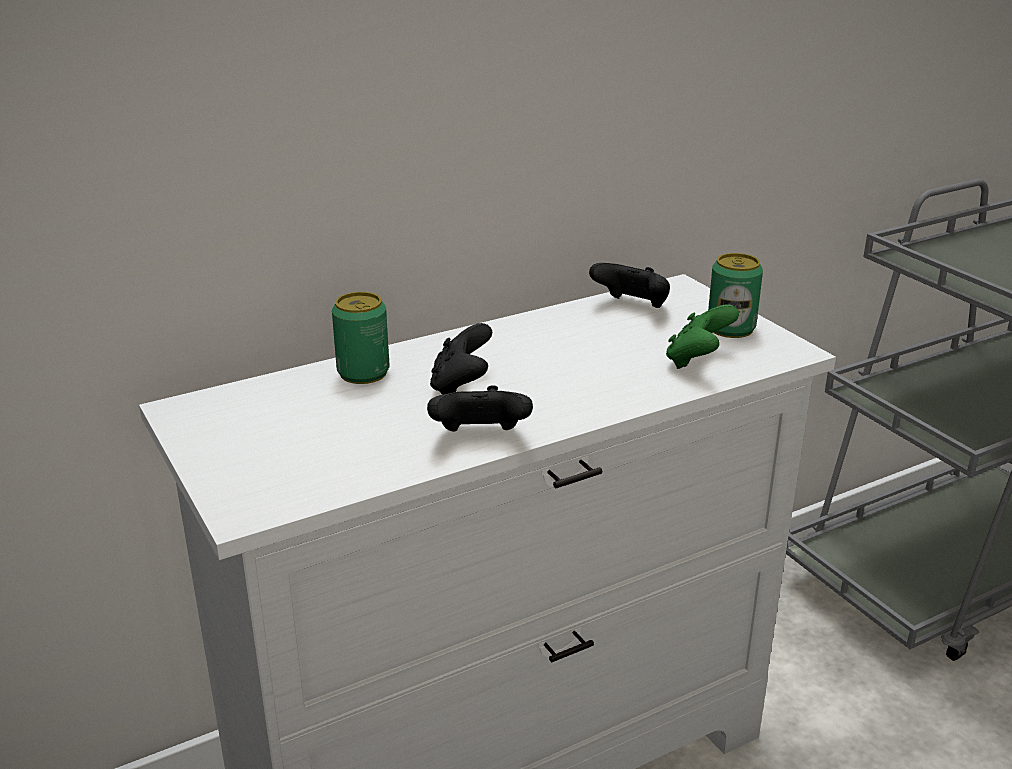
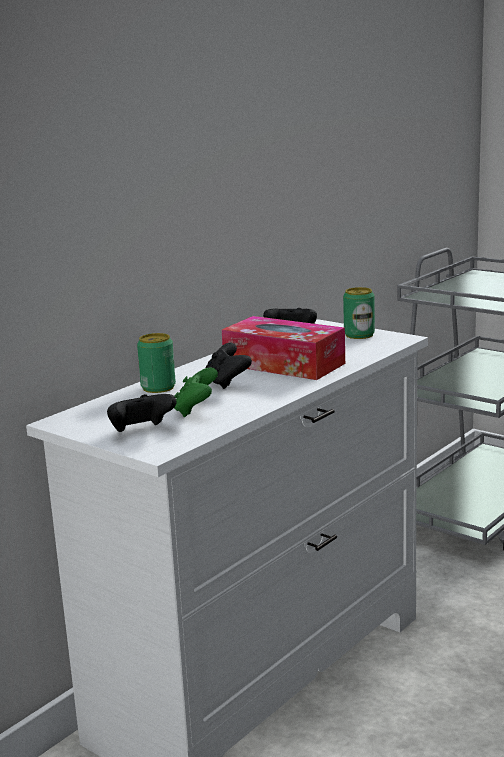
camera: 20 degrees left, 10 degrees down
black game controller [427,385,533,432] -> black game controller moved to [107,394,176,432]
green game controller [666,304,739,369] -> green game controller moved to [174,367,218,417]
none -> tissue box [222,316,345,380]

